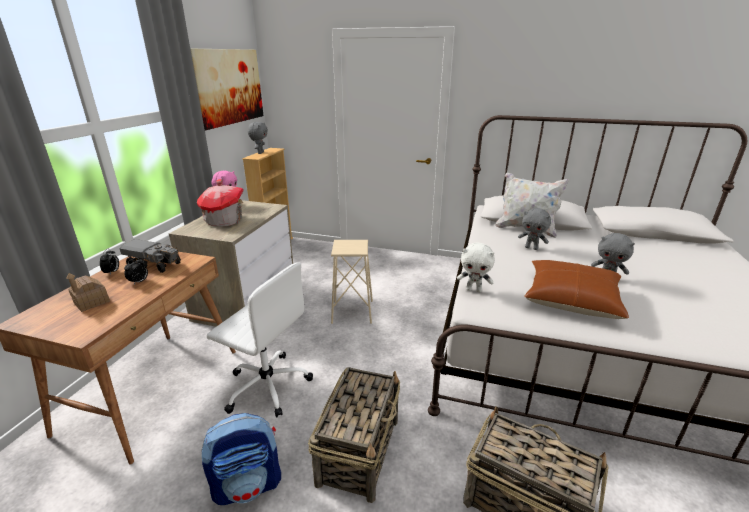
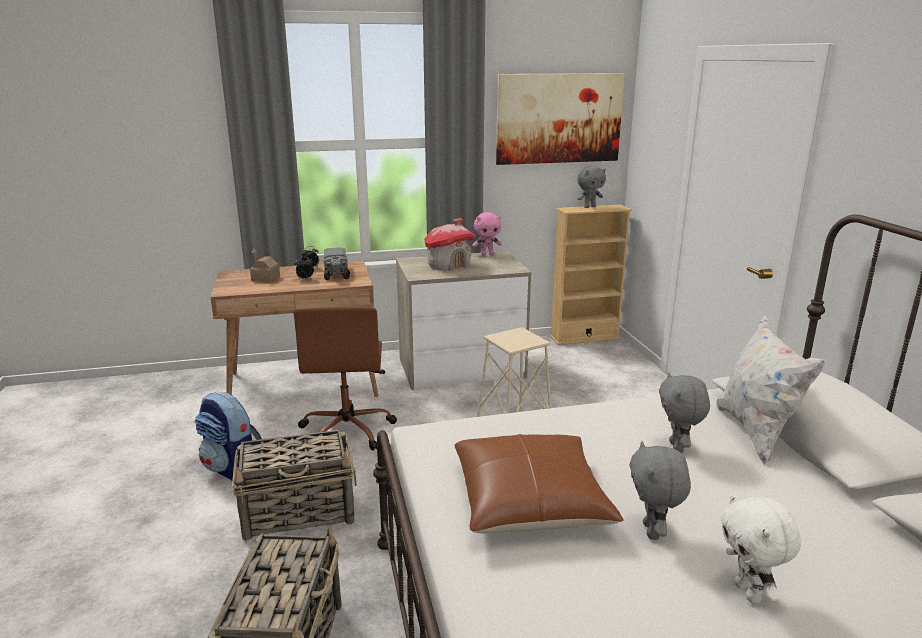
camera: 60 degrees right, 5 degrees down
white office chair [207,262,313,417] -> brown office chair [294,306,397,451]
white plush toy [457,243,495,292] -> white plush toy moved to [721,494,801,604]

